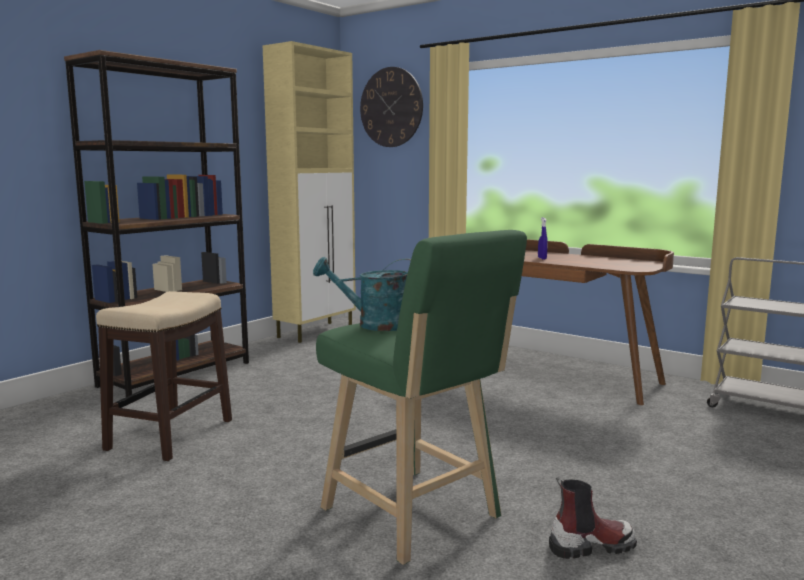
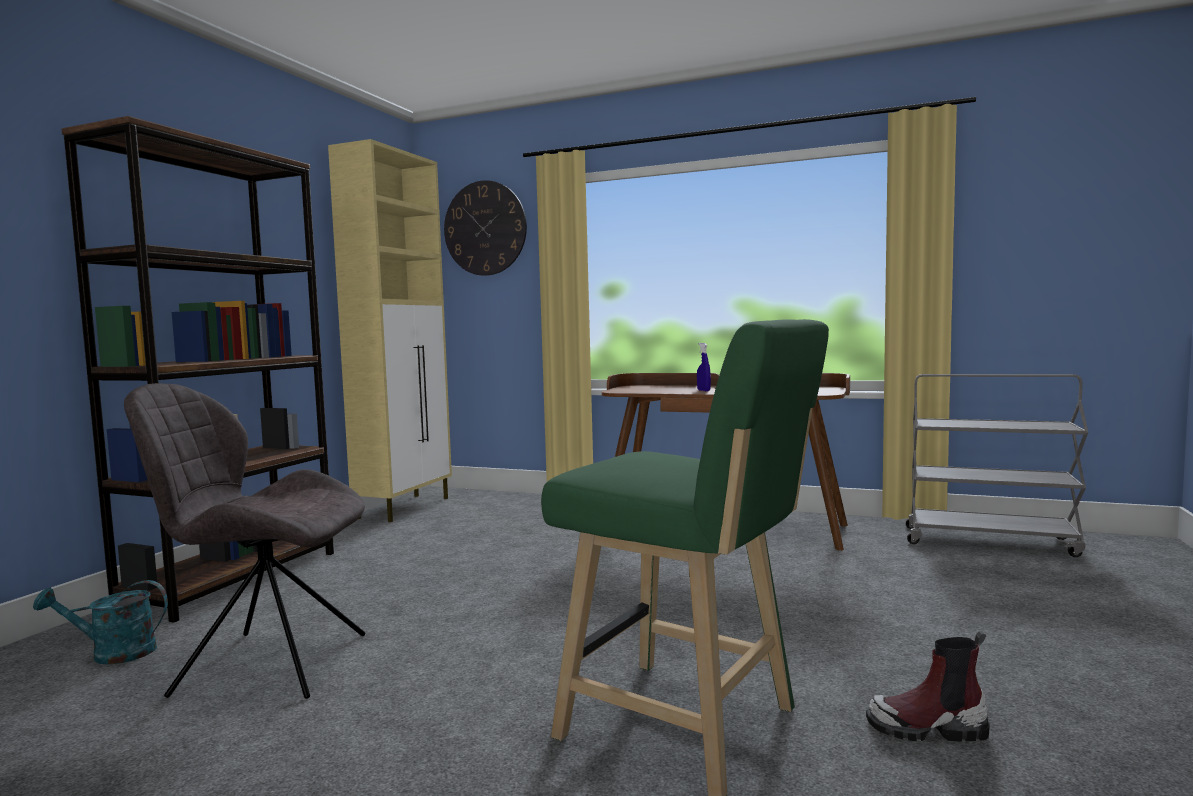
camera: 15 degrees left, 5 degrees down
stool [96,291,232,461] -> grey chair [124,383,365,699]
turquoise watering can [313,257,411,331] -> turquoise watering can moved to [33,580,168,665]
boot [549,477,637,559] -> boot turned 150 degrees counterclockwise [866,631,990,742]

